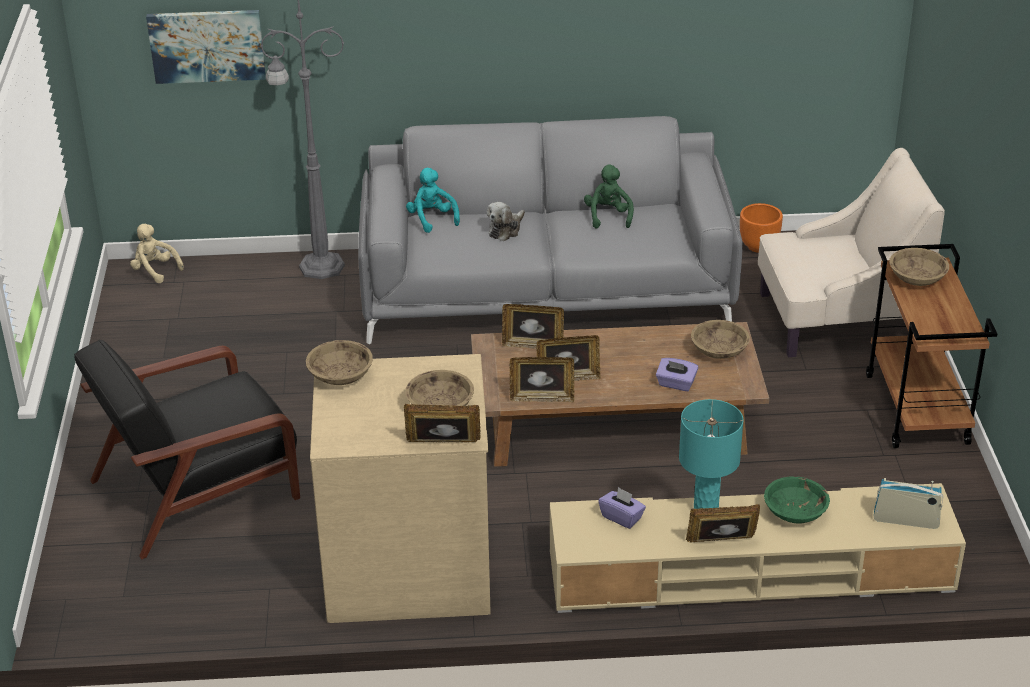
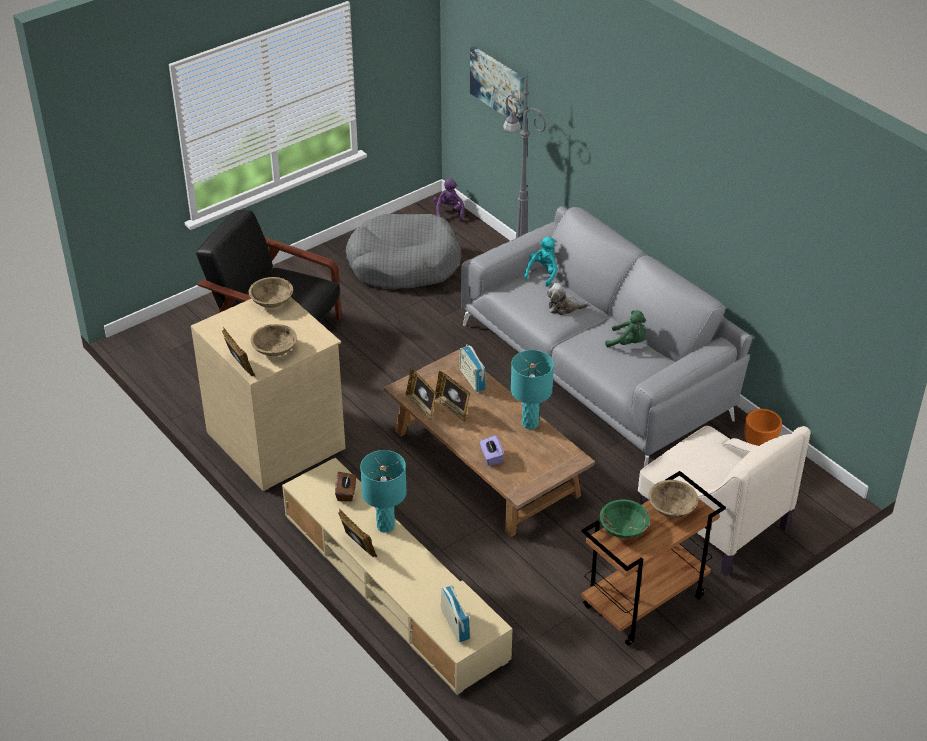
camera: 55 degrees right, 5 degrees up
beige plush toy [130,224,184,283] -> purple plush toy [433,178,464,221]
picture frame [502,304,564,349] -> radio [459,344,486,392]
green plush toy [584,165,634,228] -> green plush toy turned 60 degrees clockwise [605,310,646,347]
purple tissue box [598,487,646,529] -> brown tissue box [335,472,356,501]
beige bowl [691,320,750,359] -> none
green bowl [764,476,830,524] -> green bowl moved to [599,499,650,538]
none -> grey dog bed [346,214,461,290]
none -> turquoise table lamp [511,350,554,429]

